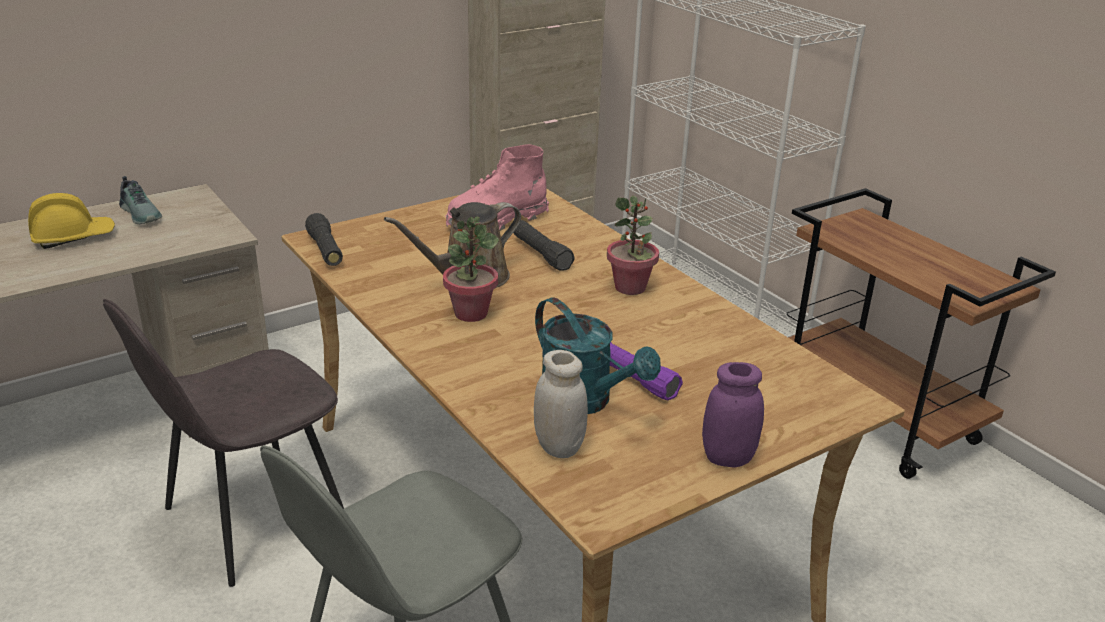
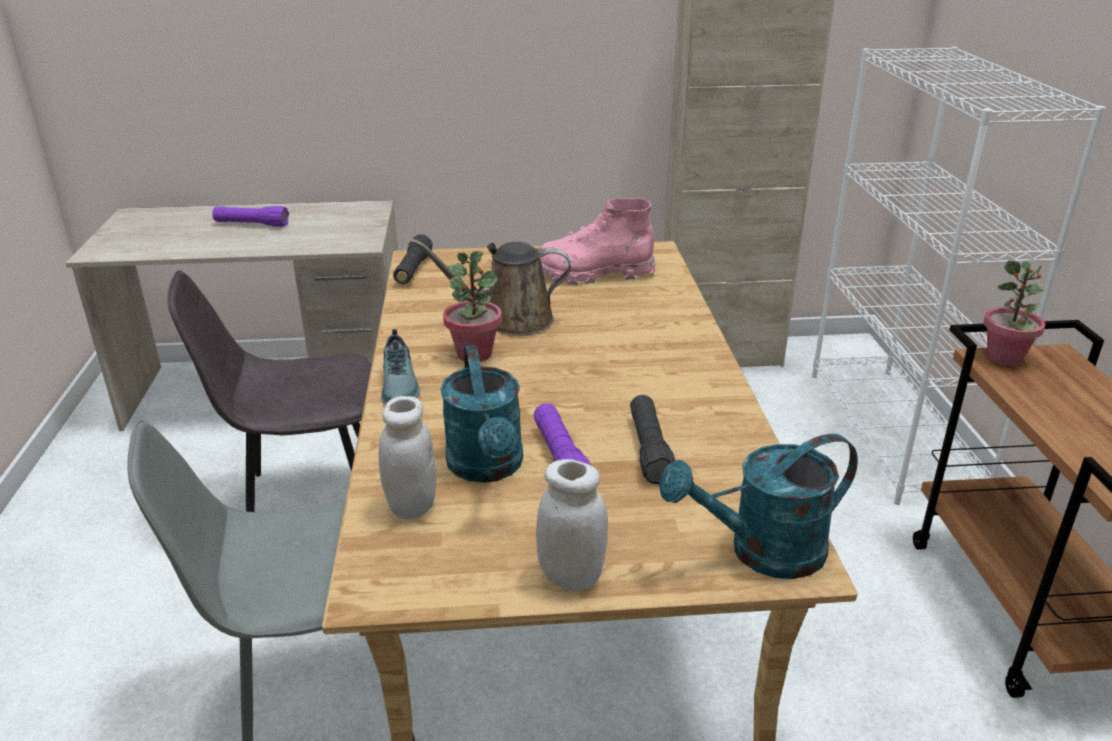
camera: 30 degrees right, 0 degrees up
yellow hard hat [28,193,115,249] -> purple flashlight [212,206,289,227]
shoe [119,176,162,224] -> shoe moved to [381,329,420,404]
black flashlight [513,220,575,271] -> black flashlight moved to [630,395,675,484]
potted plant [607,196,659,295] -> potted plant moved to [983,260,1045,366]
purple jar [702,362,764,468] -> white jar [536,459,608,591]
none -> turquoise watering can [659,434,858,579]

